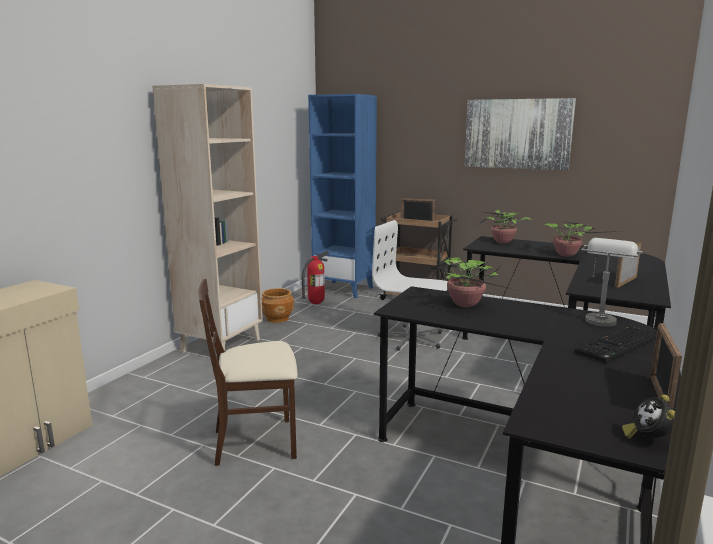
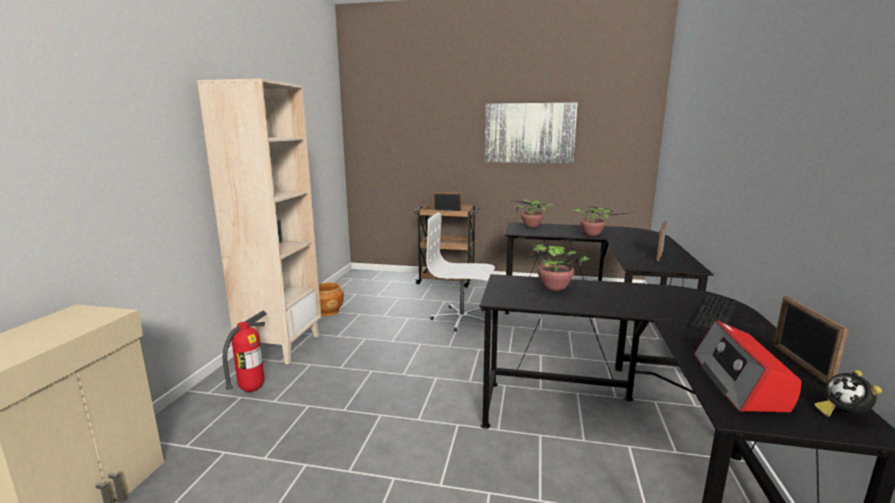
camera: 15 degrees left, 0 degrees up
beige chair [198,279,297,466] -> none
fire extinguisher [302,251,329,304] -> fire extinguisher moved to [223,311,267,392]
blue bookcase [308,94,377,298] -> none
grey table lamp [581,238,643,327] -> none
none -> radio [694,320,802,412]

